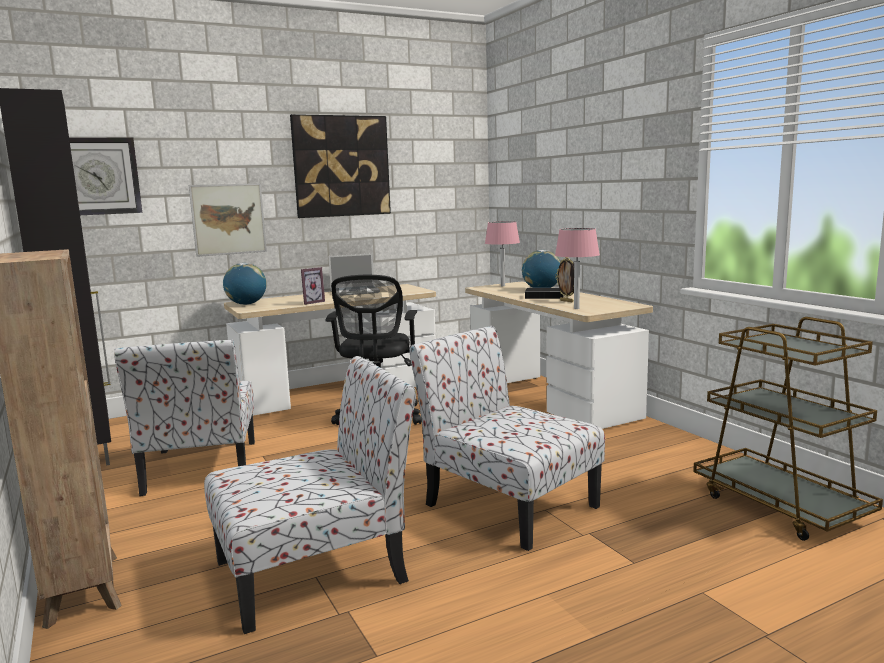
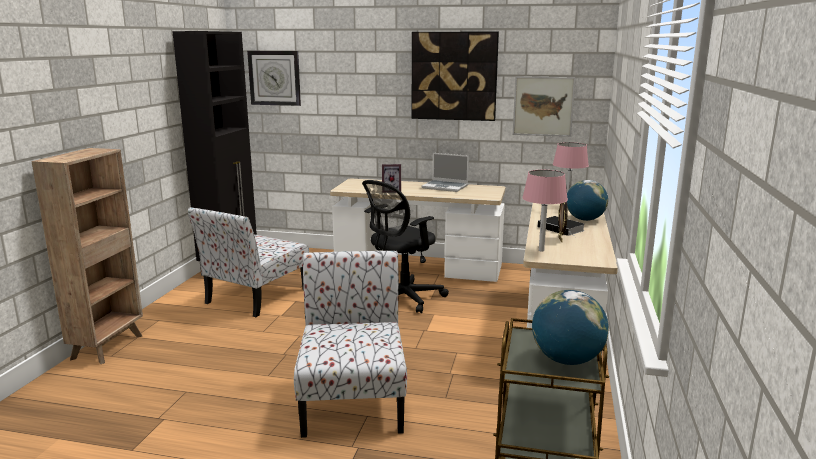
camera: 40 degrees right, 5 degrees up
picture [189,183,267,257] -> picture moved to [513,76,575,137]
chair [204,356,416,634] -> none
globe [223,263,266,305] -> globe moved to [532,290,609,365]

